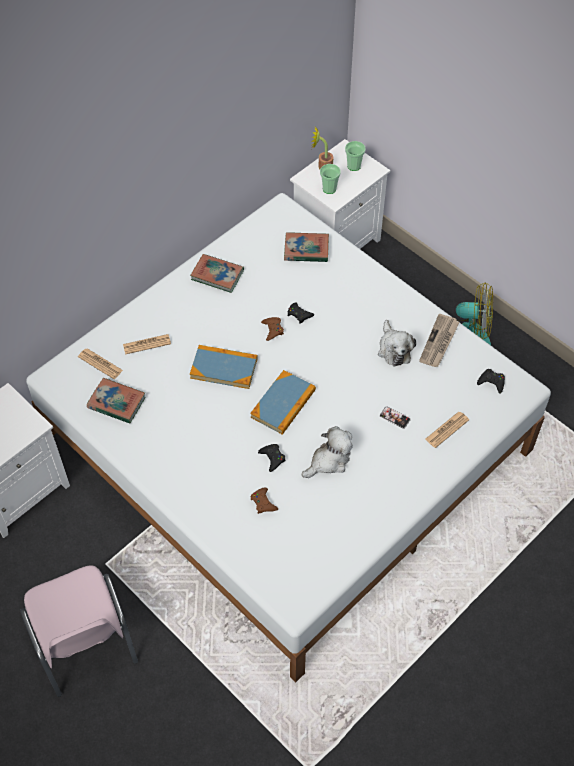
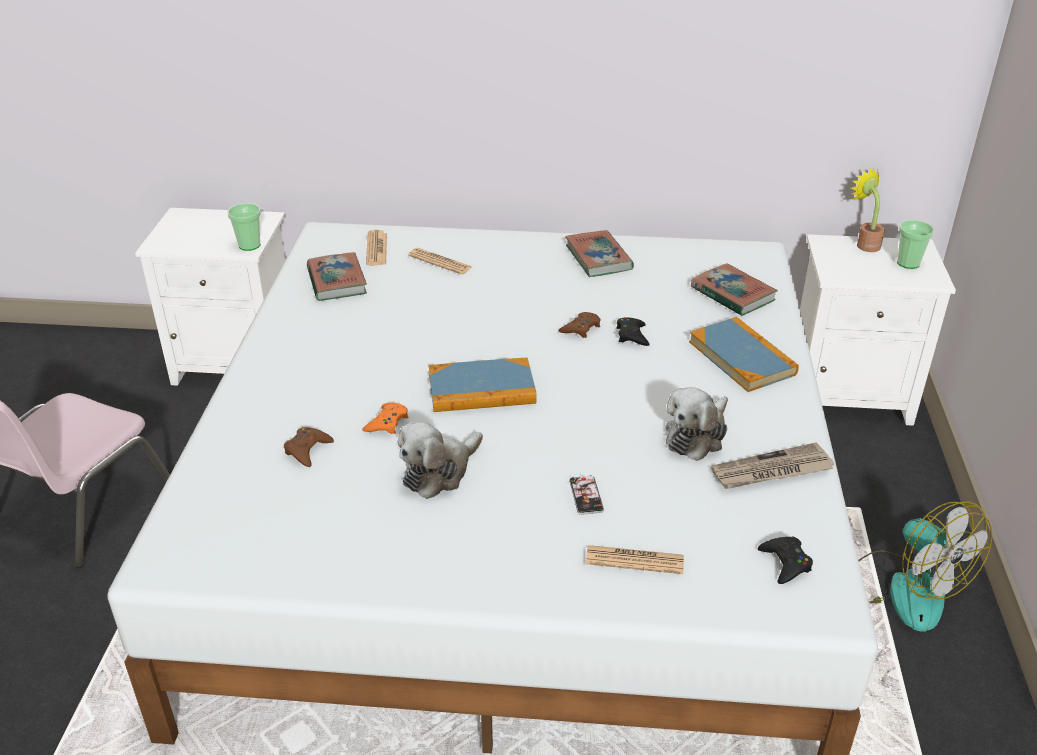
camera: 50 degrees right, 20 degrees down
book [190,345,258,389] -> book moved to [689,317,799,392]
black game controller [258,444,286,472] -> orange game controller [362,403,408,434]
plush toy [302,426,353,478] -> plush toy turned 120 degrees clockwise [398,422,483,499]
cup [320,164,341,194] -> cup moved to [228,203,261,251]

